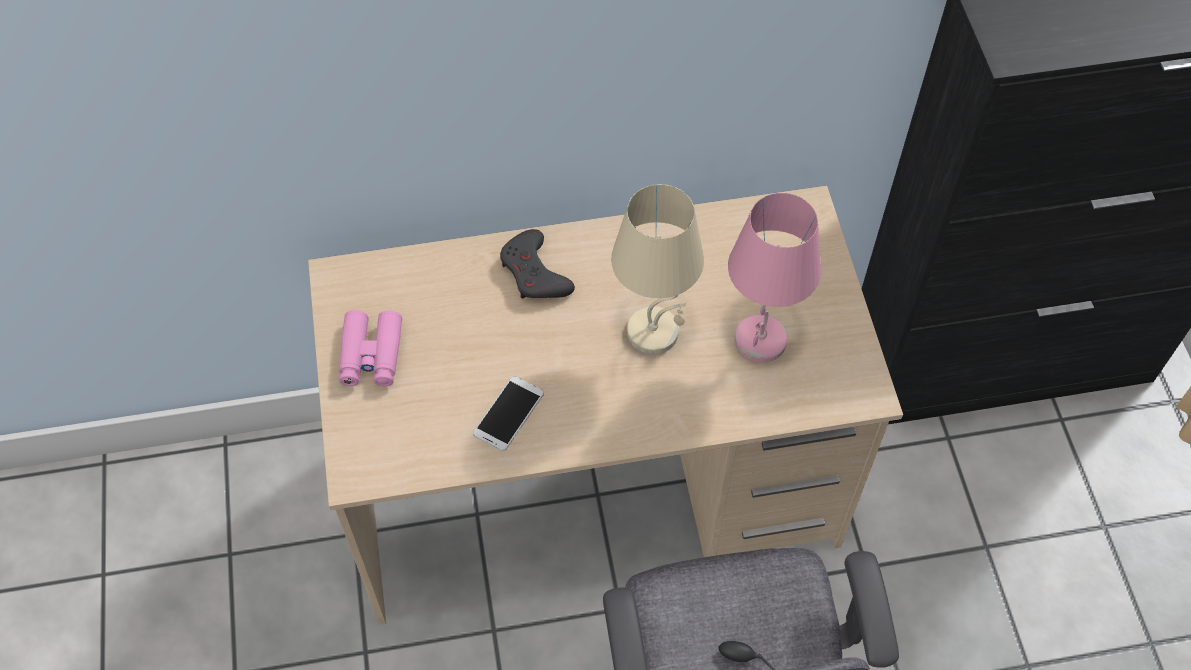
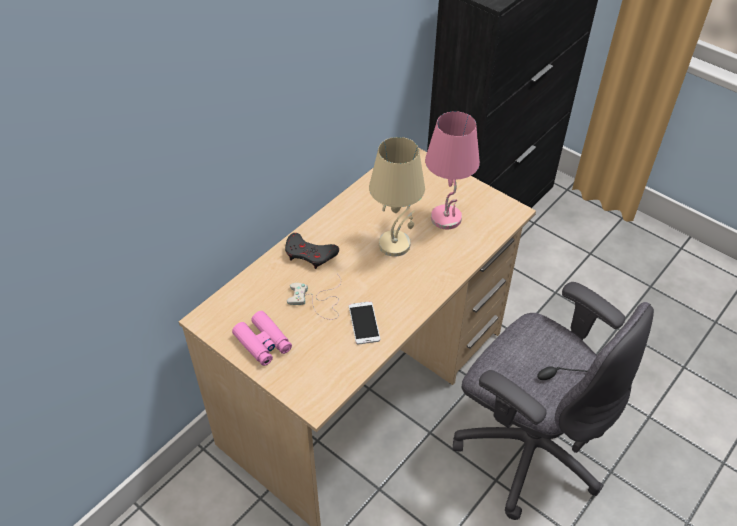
camera: 40 degrees left, 10 degrees down
none -> white game controller [287,276,341,320]

